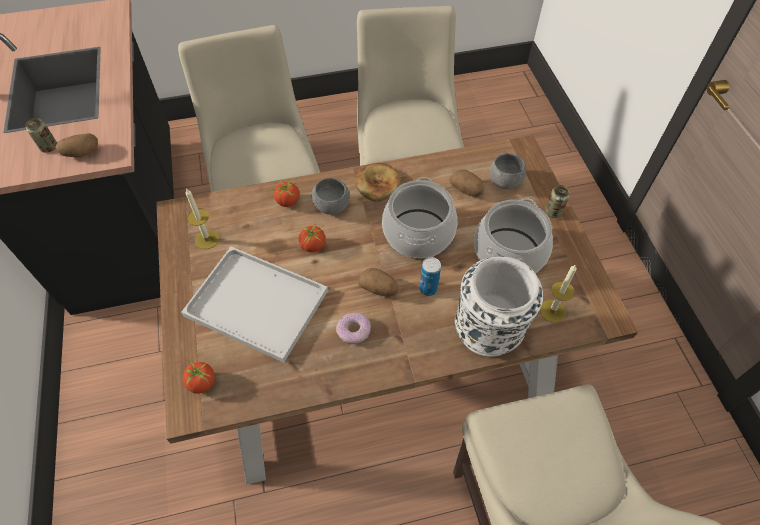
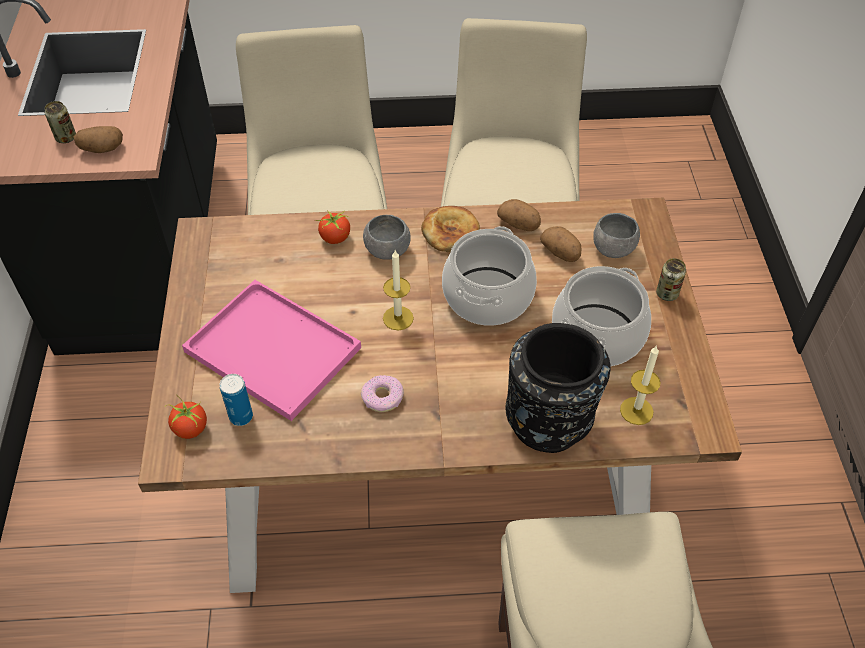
camera: 10 degrees right, 5 degrees down
white tray [181,247,328,363] -> pink tray [182,280,361,421]
candle [186,188,219,249] -> candle moved to [383,250,414,330]
tomato [299,220,326,252] -> none
potato [358,268,398,297] -> potato moved to [497,199,541,231]
can [419,257,441,296] -> can moved to [220,374,253,426]
white vase [455,257,543,357] -> black vase [506,323,610,453]

